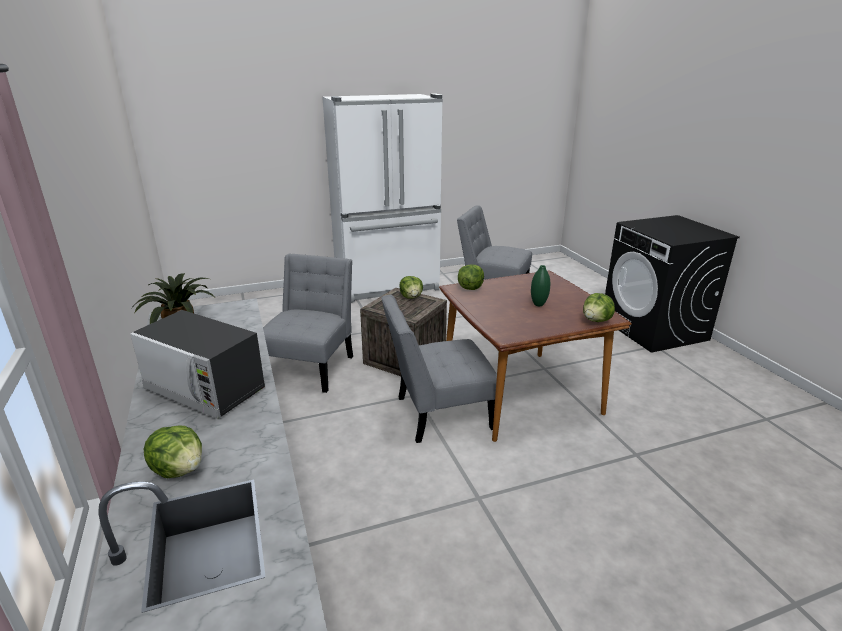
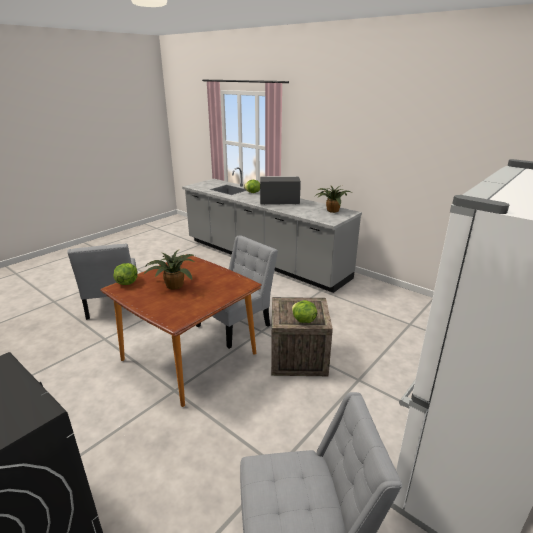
camera: 150 degrees right, 0 degrees up
grey chair [263,254,353,393] -> grey chair moved to [67,243,136,320]
lettuce [458,264,484,290] -> none
green vase [531,265,550,306] -> potted plant [144,250,195,289]

